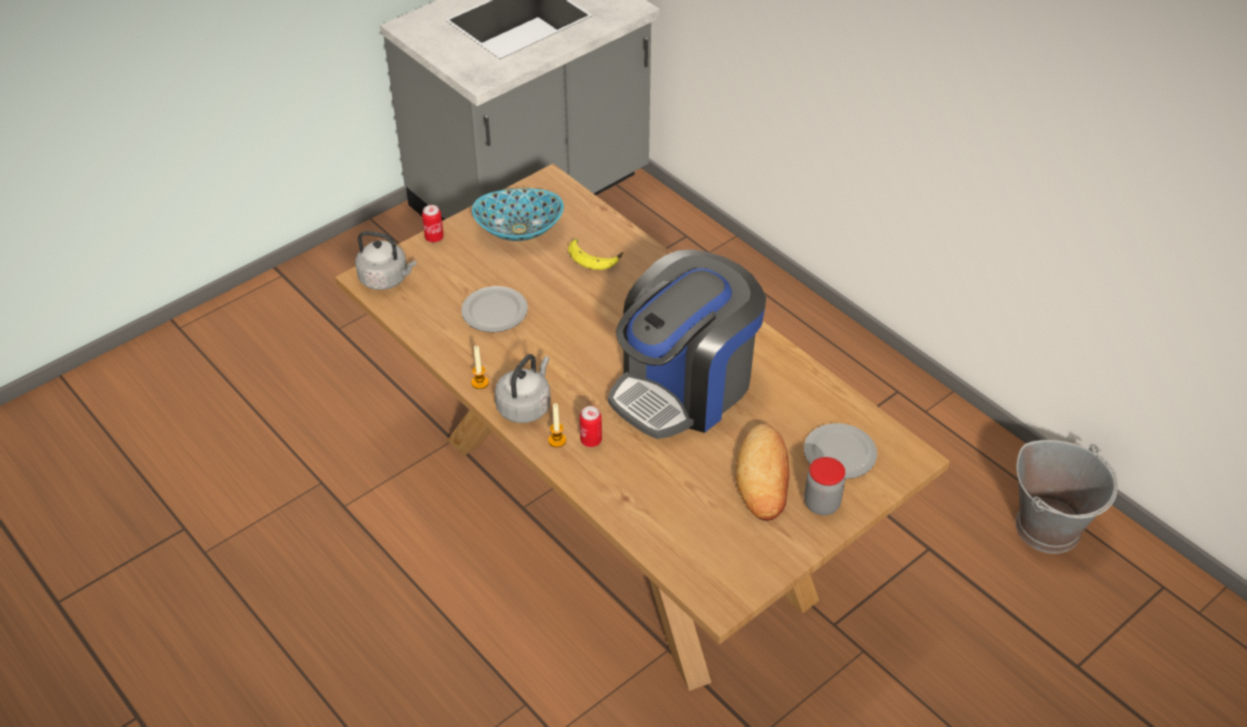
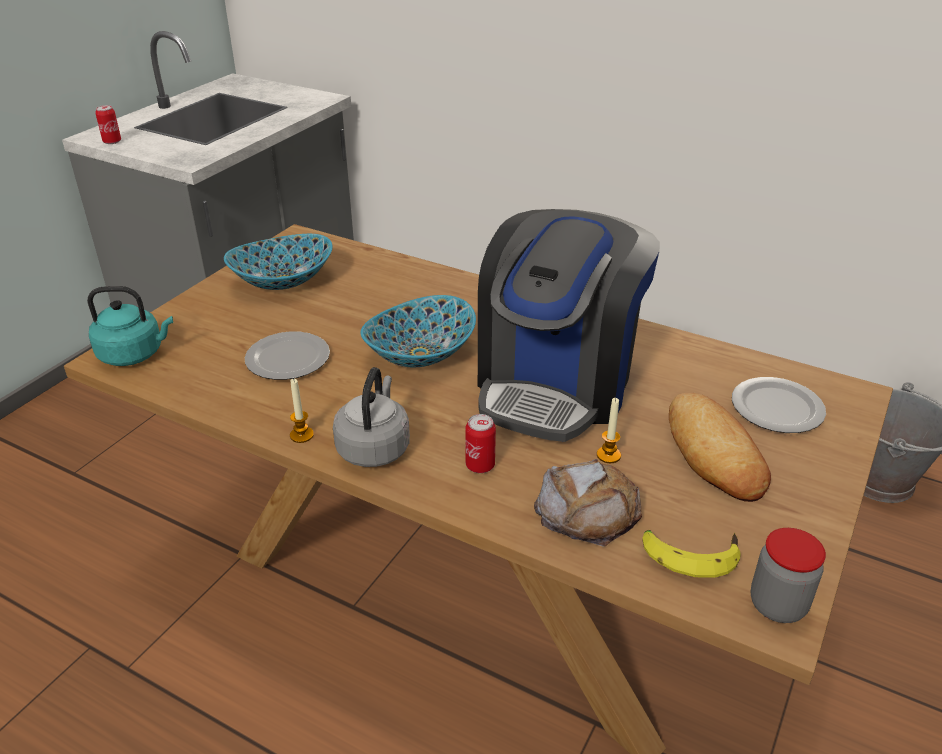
camera: 20 degrees left, 10 degrees down
grey kettle [355,231,416,290] -> turquoise kettle [87,286,173,366]
can [422,205,444,243] -> can moved to [95,105,121,144]
candle [548,404,566,447] -> candle moved to [597,398,621,463]
banana [568,239,623,270] -> banana moved to [642,530,740,578]
jar [804,457,845,515] -> jar moved to [750,528,826,623]
none -> bowl [360,295,476,367]
none -> bread [534,459,642,547]

